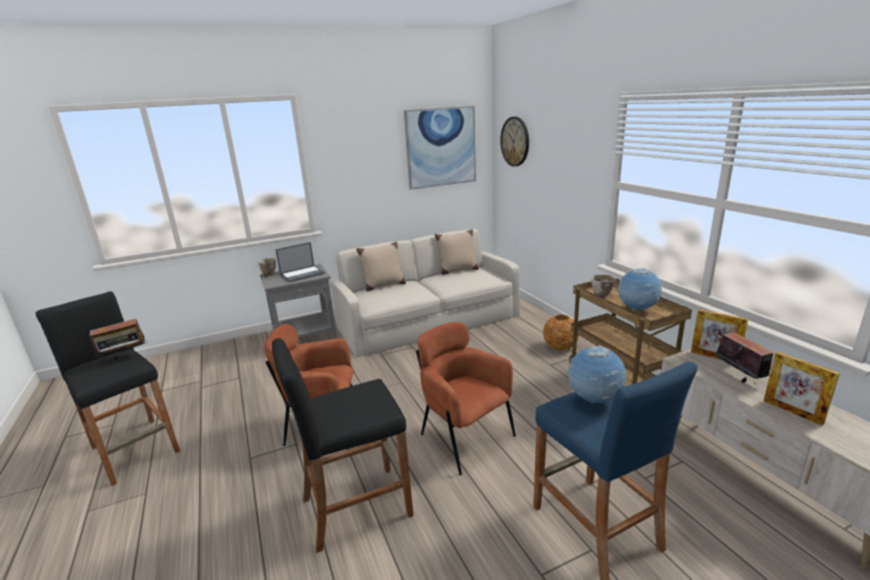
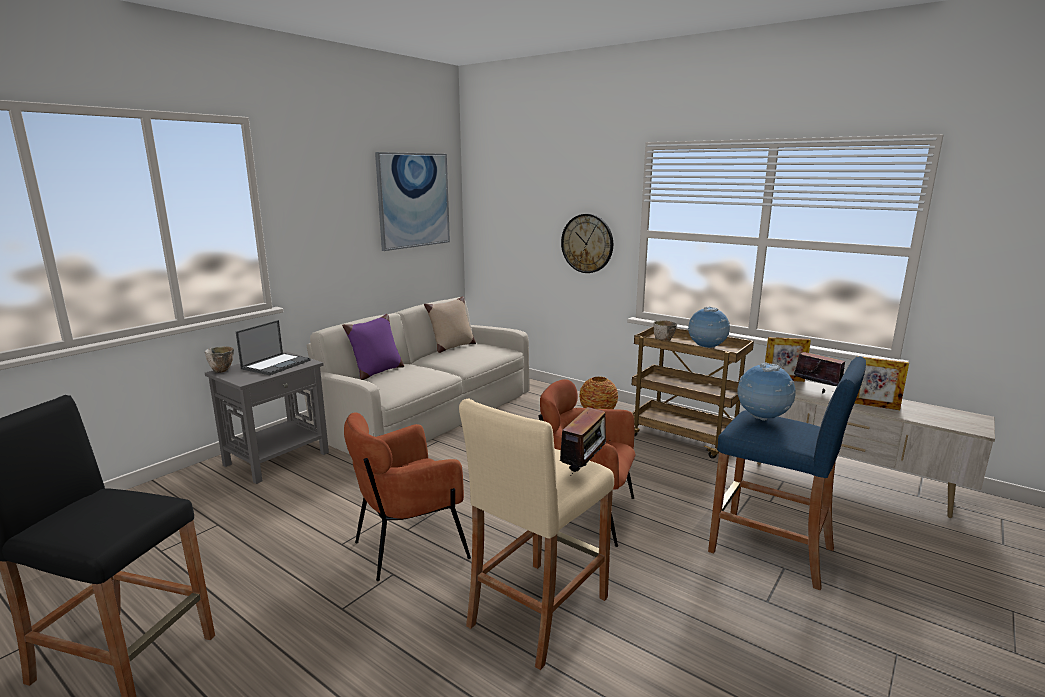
camera: 30 degrees left, 5 degrees down
radio [90,319,147,360] -> radio moved to [560,407,610,476]
black stool [272,338,413,553] -> beige stool [459,398,614,670]
beige pillow [356,241,406,291] -> purple pillow [342,314,404,380]
wall clock [500,117,529,167] -> wall clock moved to [561,214,613,273]

